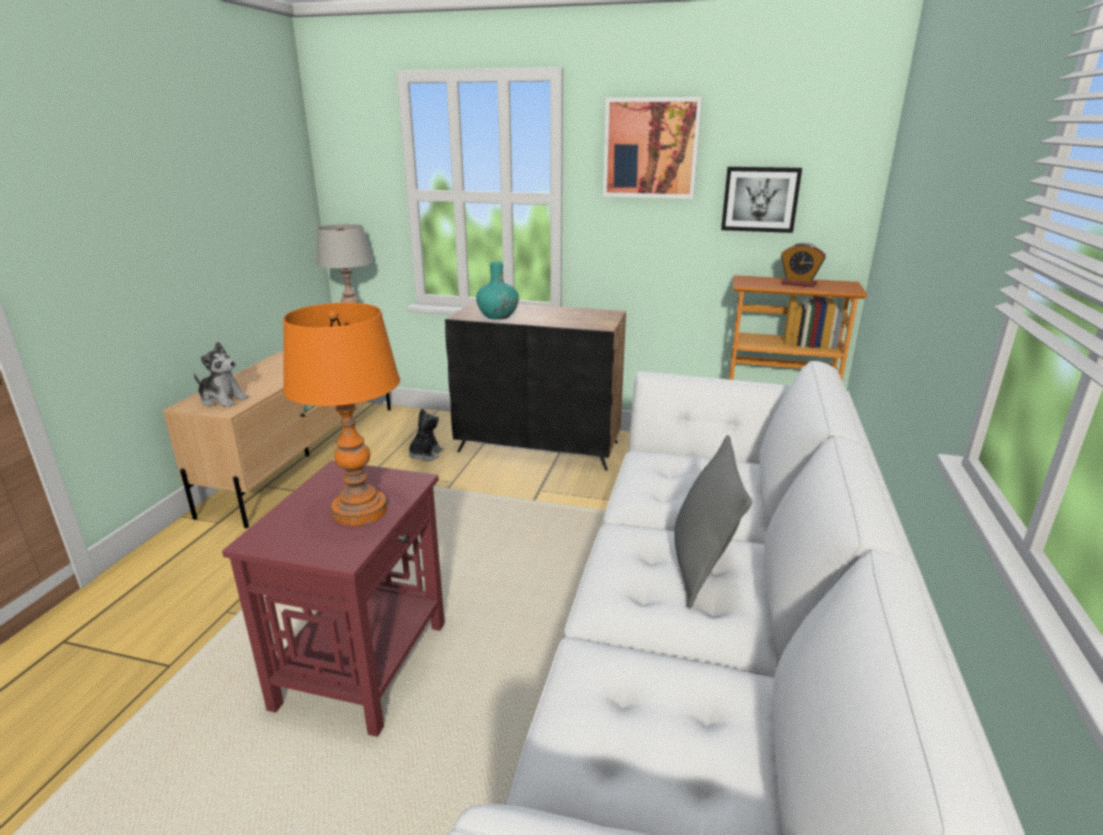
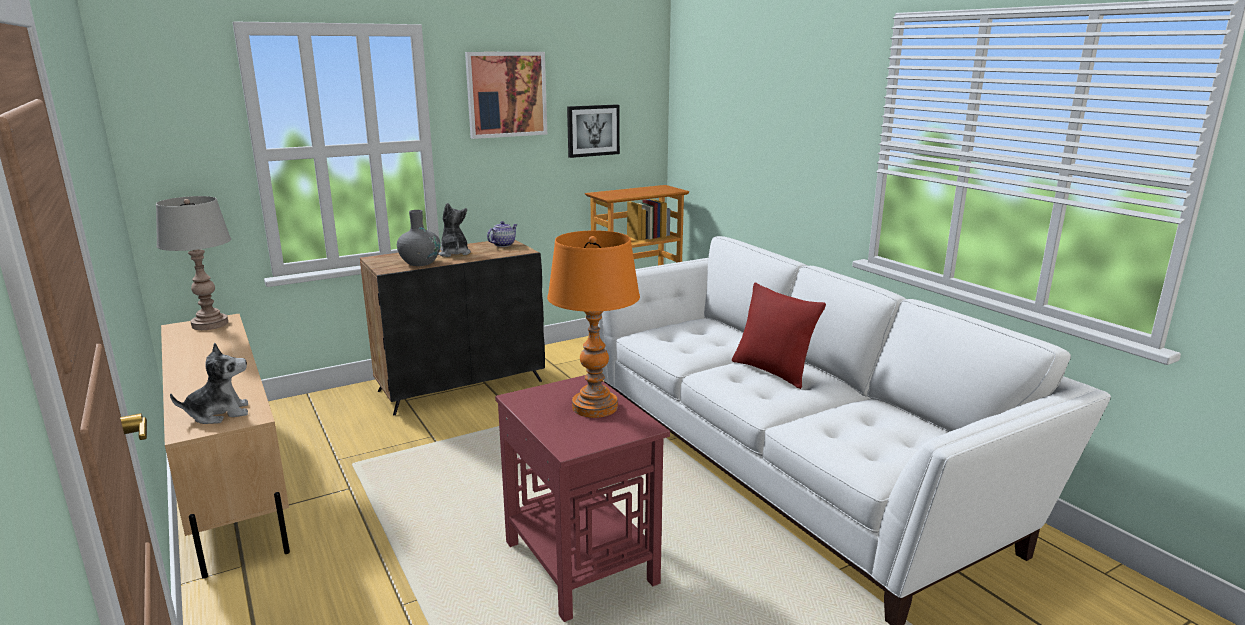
camera: 45 degrees left, 5 degrees down
plush toy [409,408,444,461] -> plush toy moved to [439,203,471,257]
turquoise vase [476,262,519,320] -> grey vase [397,210,441,266]
grey pillow [674,435,752,609] -> red pillow [732,283,826,389]
alarm clock [781,243,826,287] -> none
none -> teapot [487,221,518,247]

